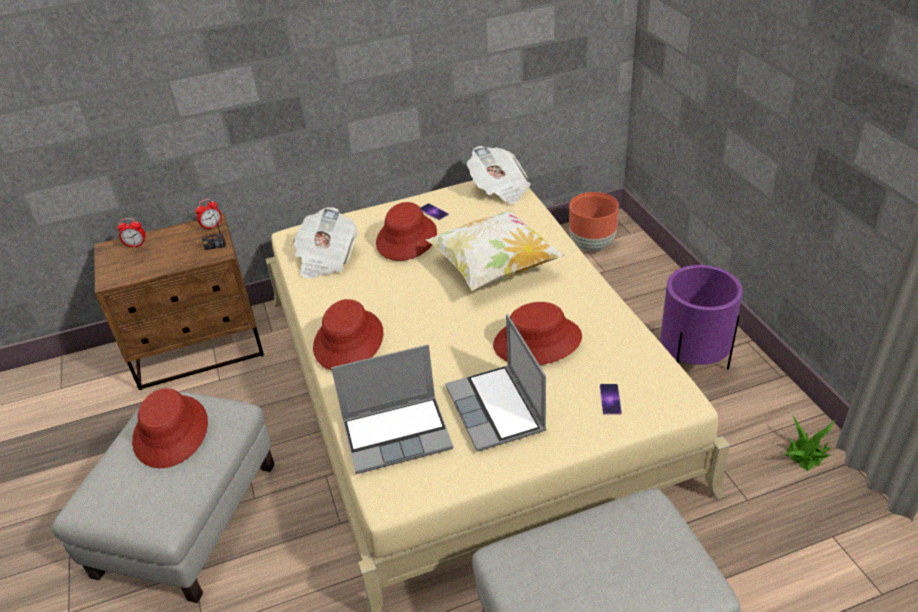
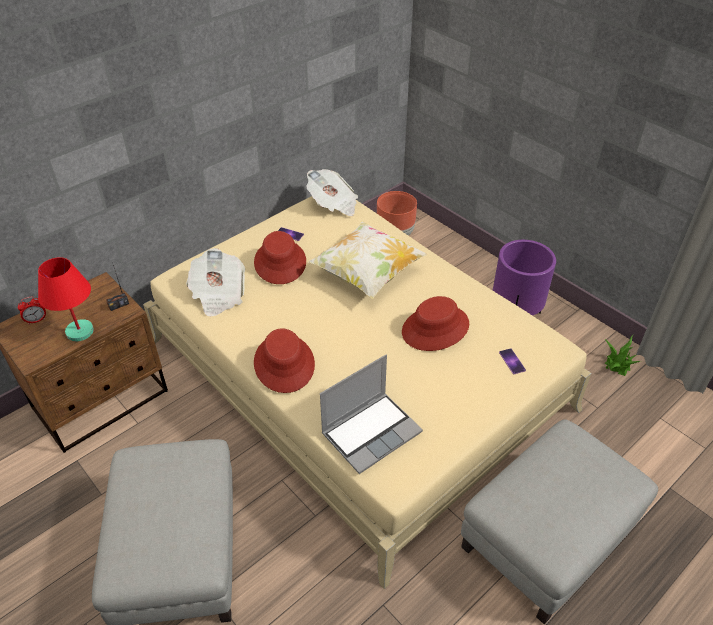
camera: 25 degrees left, 5 degrees up
red hat [132,388,208,468] -> none
alarm clock [195,199,222,231] -> none
laptop [445,314,547,452] -> none
none -> red table lamp [38,257,94,341]

